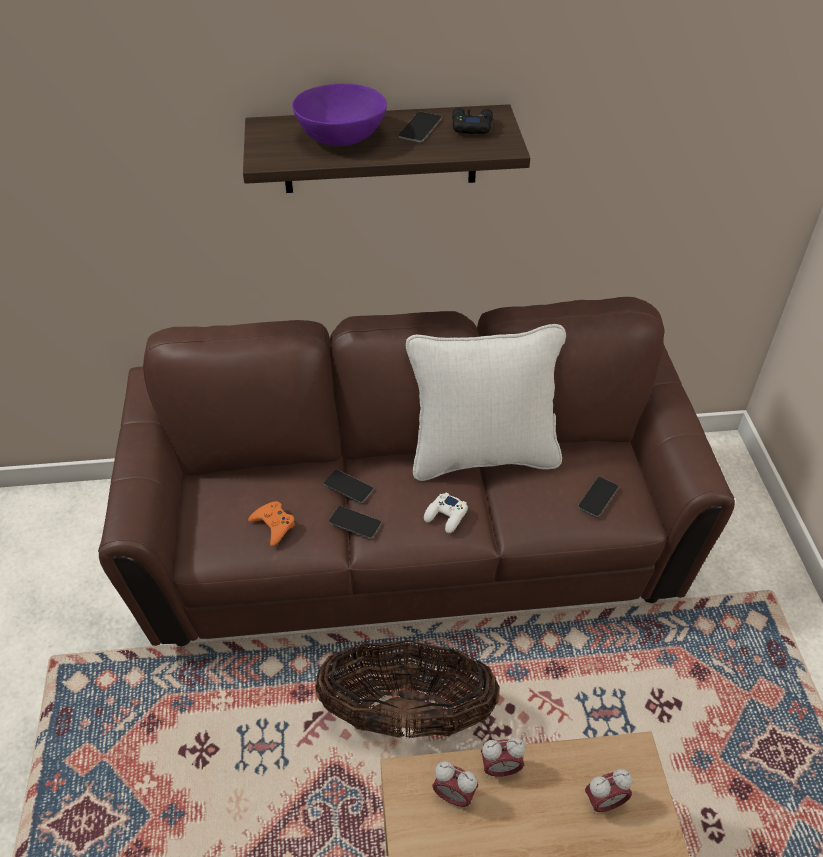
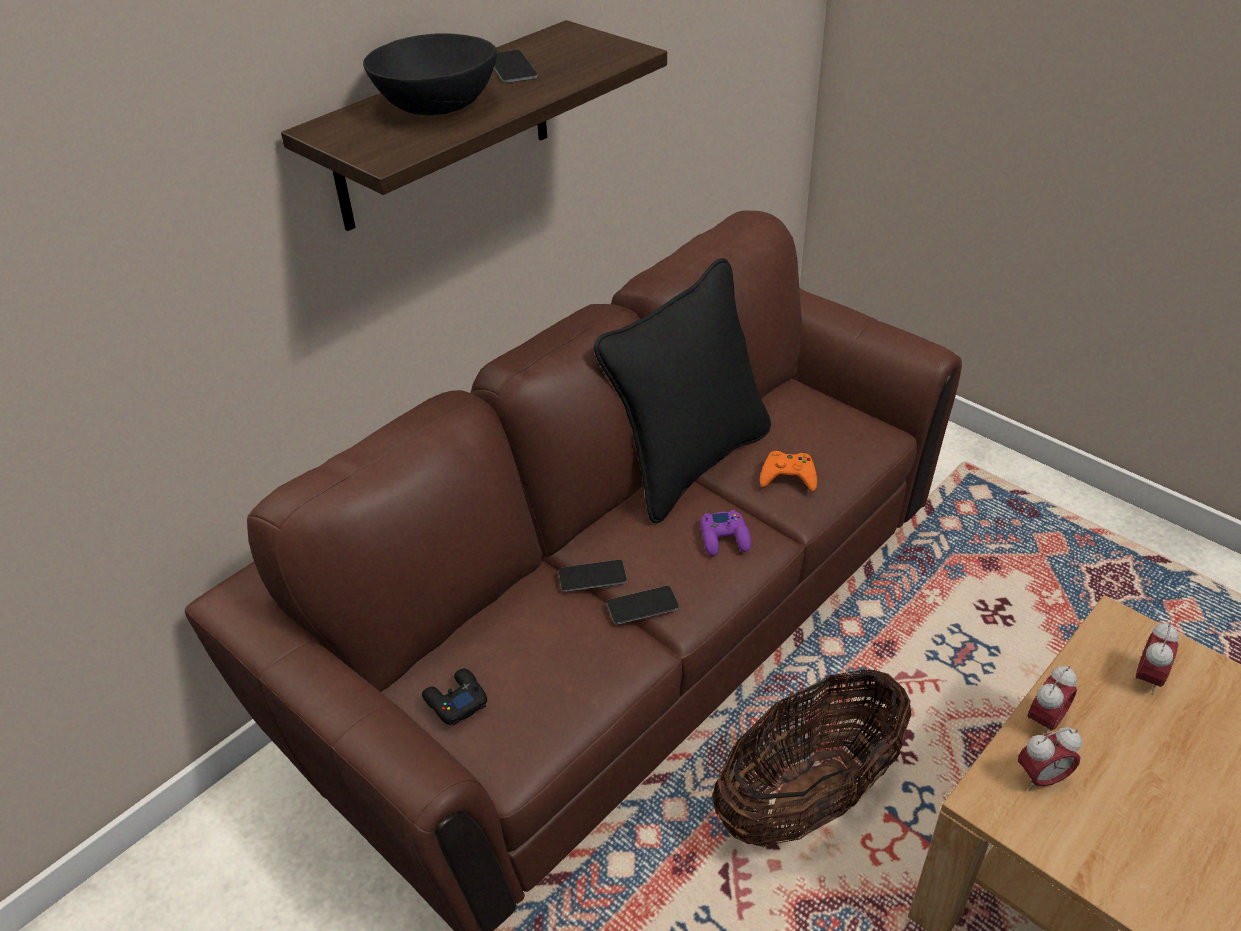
camera: 40 degrees left, 5 degrees down
orange game controller [248,501,295,546] -> orange game controller moved to [760,451,817,491]
purple bowl [292,83,387,146] -> black bowl [363,33,497,116]
white pillow [406,324,566,481] -> black pillow [594,258,771,523]
white game controller [424,493,468,533] -> purple game controller [700,510,751,556]
black game controller [452,108,493,134] -> black game controller moved to [422,669,487,725]
phone [578,477,618,517] -> none

